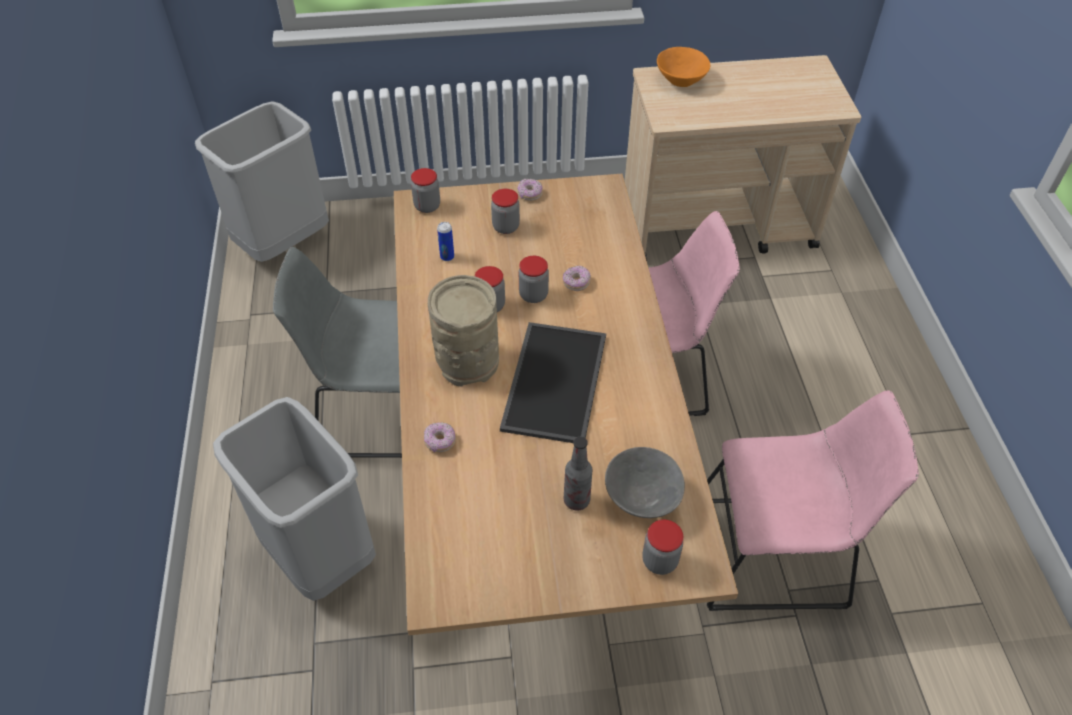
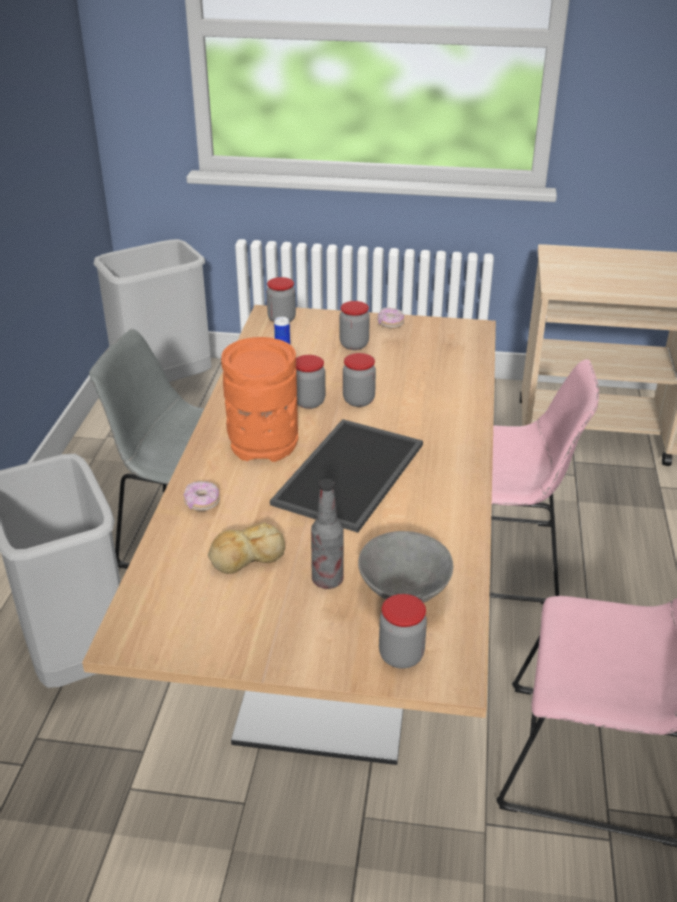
camera: 15 degrees right, 15 degrees down
beige vase [428,275,499,387] -> orange vase [221,337,298,462]
donut [563,266,591,291] -> none
orange bowl [657,47,710,87] -> none
none -> bread [208,522,285,574]

